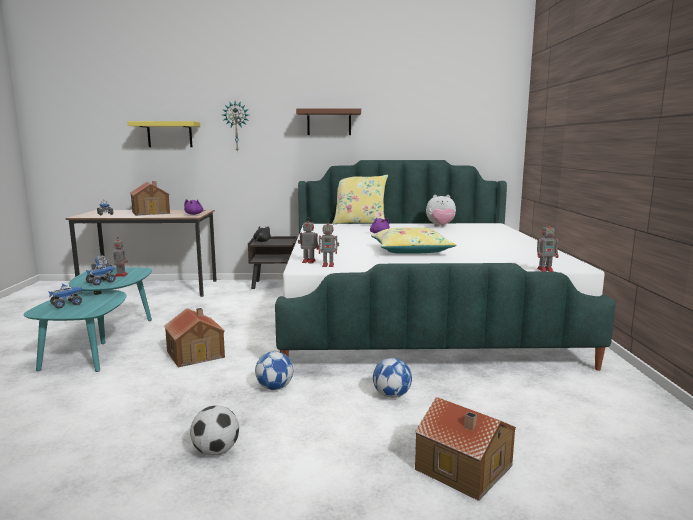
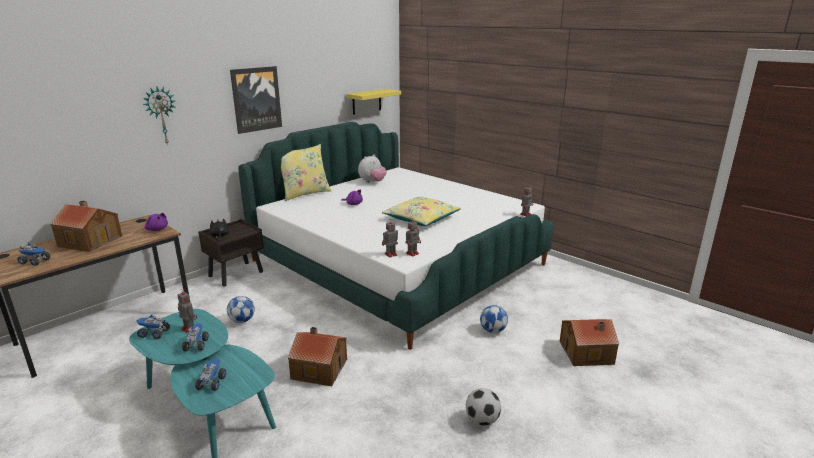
camera: 45 degrees left, 10 degrees up
yellow shelf [127,121,200,147] -> yellow shelf moved to [346,89,401,115]
football [255,351,293,390] -> football moved to [227,296,255,323]
brown shelf [296,108,361,135] -> picture [230,66,282,134]

